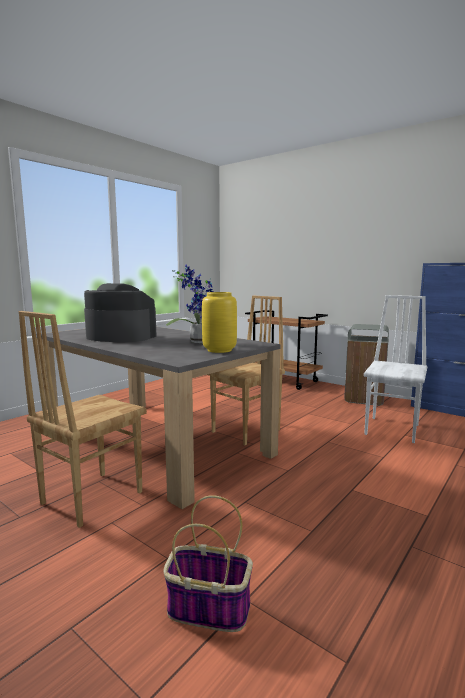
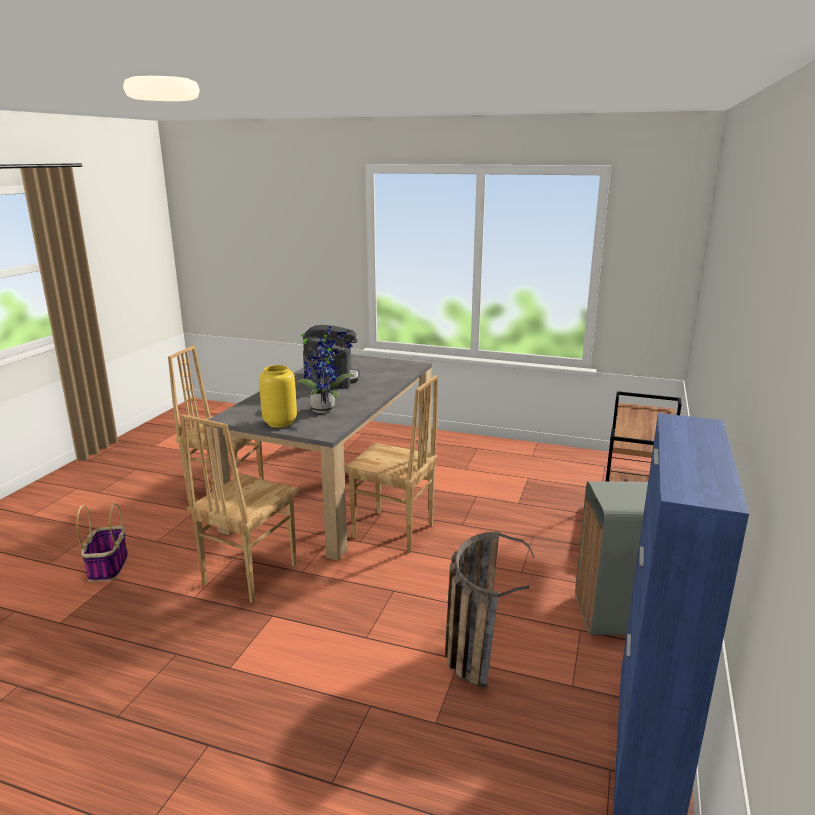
camera: 70 degrees right, 10 degrees up
white chair [364,295,427,443] -> basket [445,532,534,687]
none -> brown chair [181,415,299,603]

